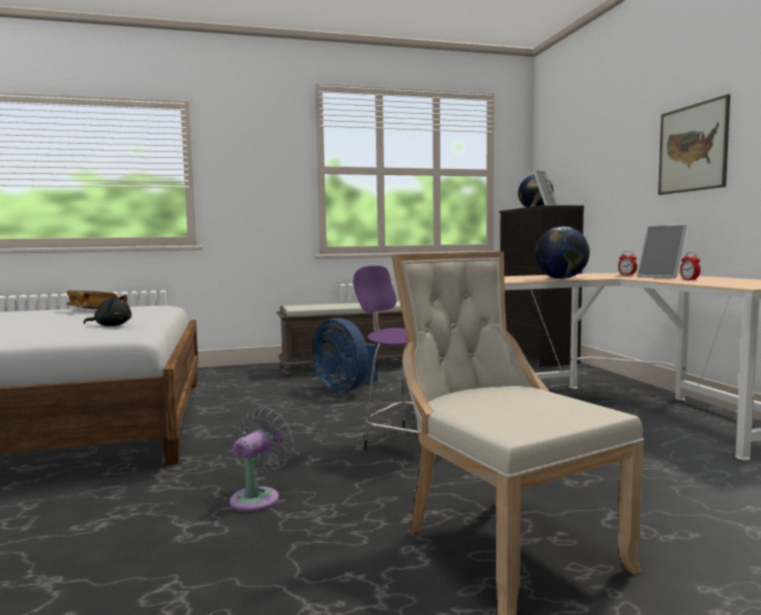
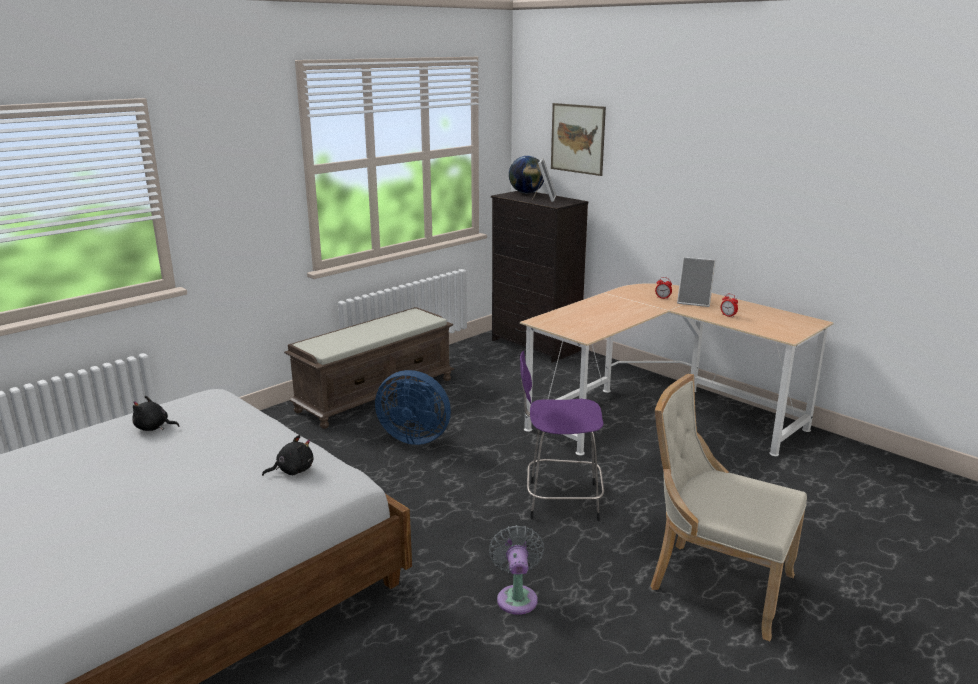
camera: 30 degrees left, 15 degrees up
book [66,290,118,309] -> black plush toy [132,396,179,431]
globe [535,226,590,279] -> none
picture [658,94,730,195] -> picture moved to [551,103,606,176]

